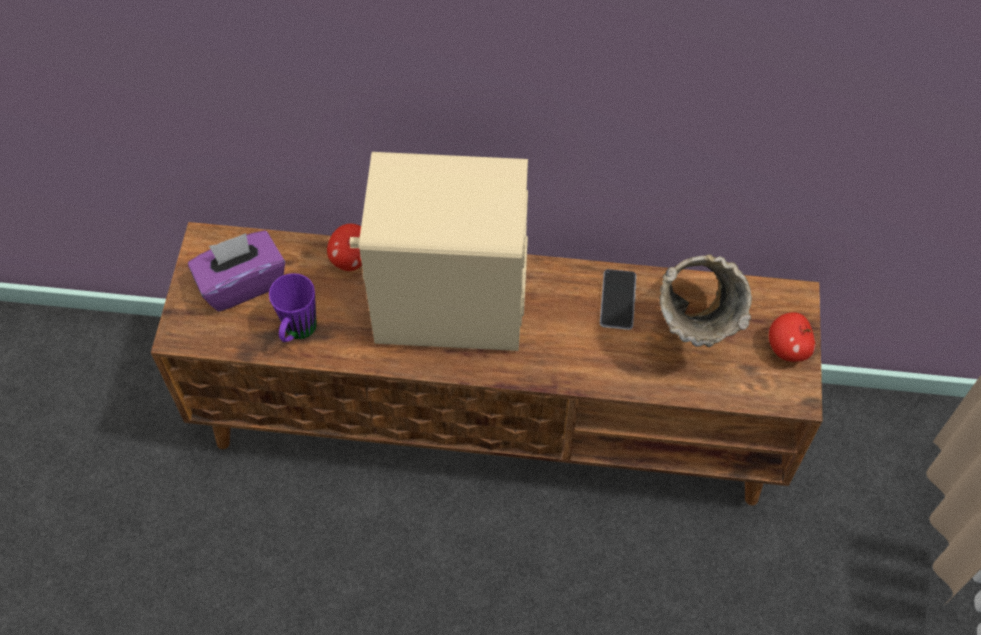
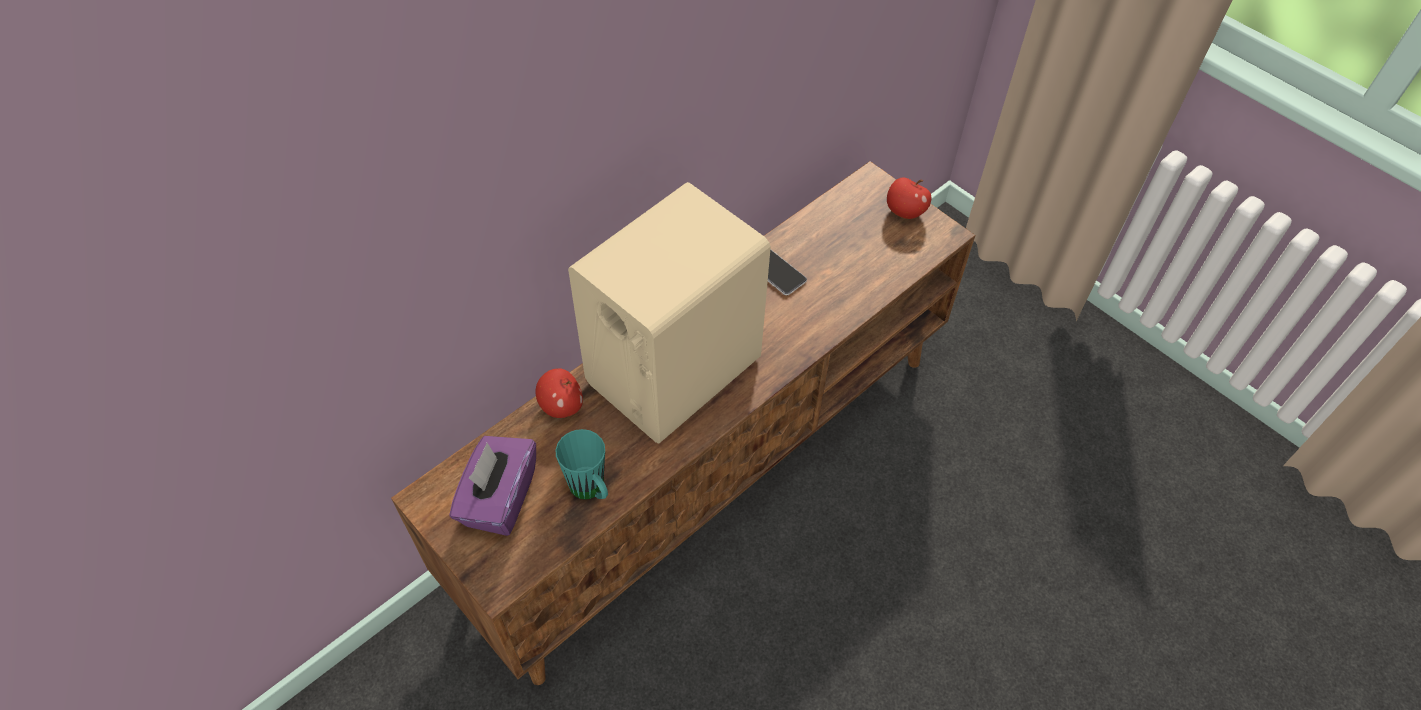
camera: 50 degrees left, 5 degrees down
purple mug [269,273,317,342] -> turquoise mug [556,429,608,500]
beige vase [659,254,752,347] -> none

